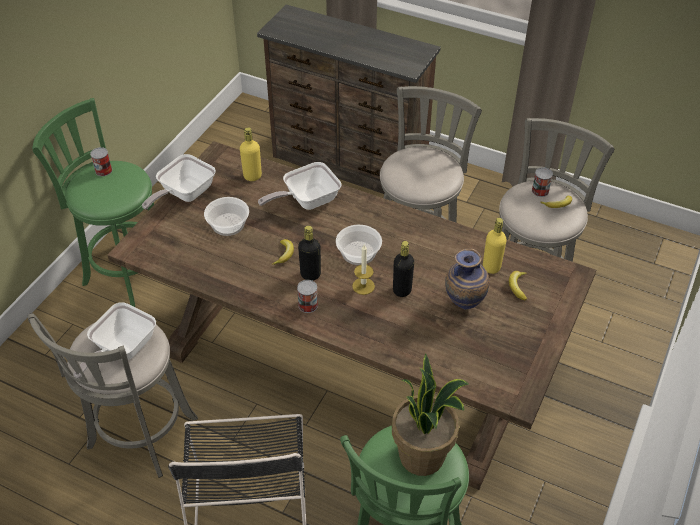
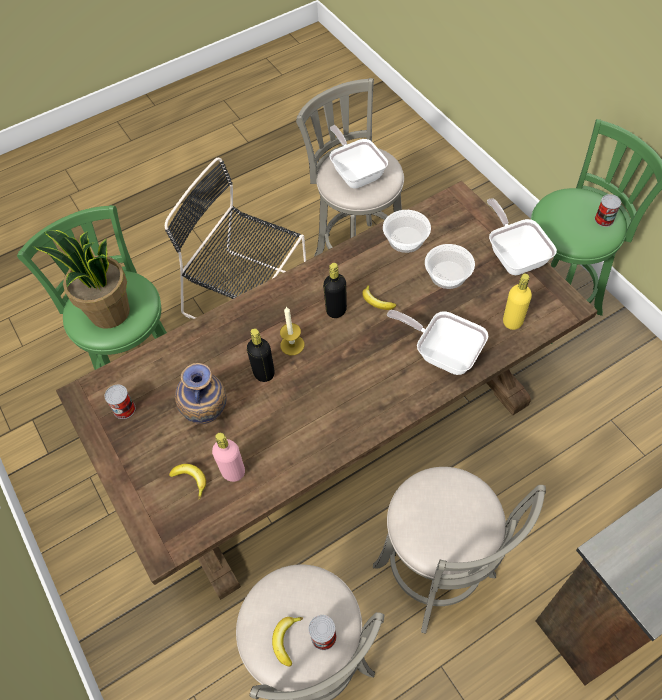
camera: 125 degrees right, 10 degrees up
frying pan [258,162,342,210] -> frying pan turned 60 degrees counterclockwise [387,310,488,375]
can [297,280,318,313] -> can moved to [105,385,136,419]
bowl [336,225,382,265] -> bowl moved to [383,210,431,253]
yellow bottle [483,218,507,274] -> pink bottle [212,433,245,482]

